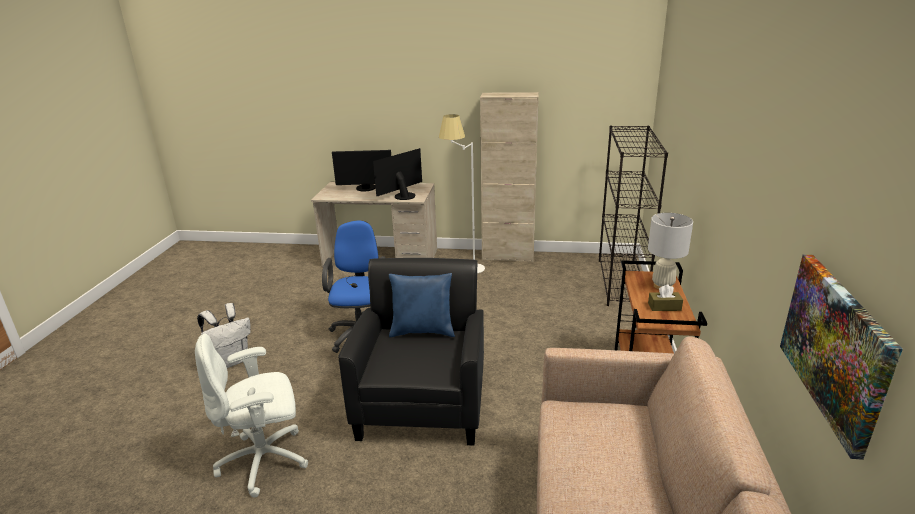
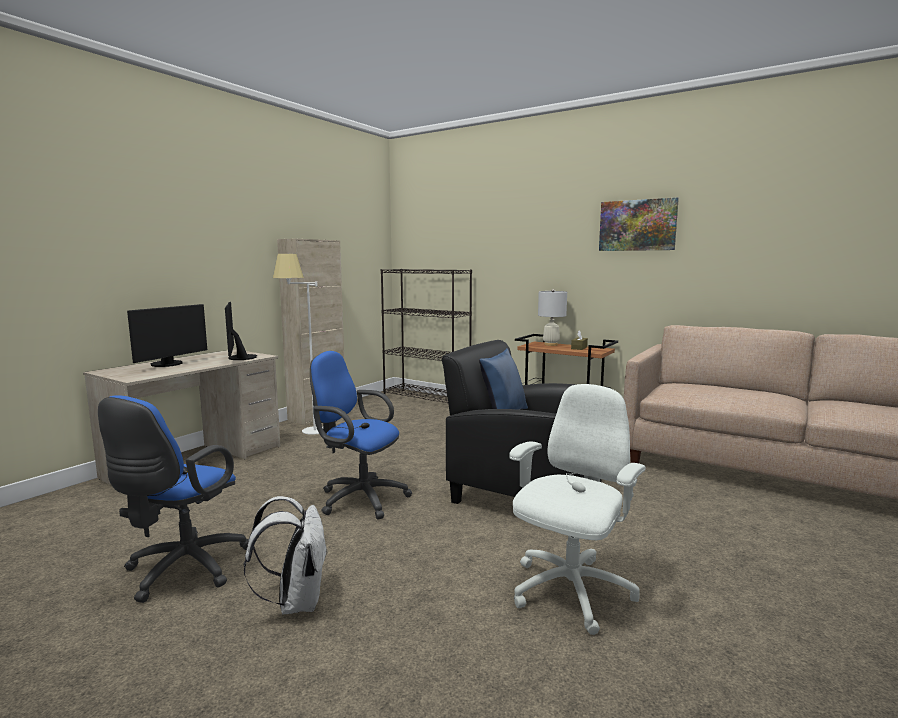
camera: 65 degrees left, 15 degrees down
white office chair [195,333,308,498] -> white office chair turned 150 degrees counterclockwise [509,384,646,635]
picture [780,255,903,460] -> picture moved to [599,197,679,251]
none -> blue office chair [98,395,249,603]

